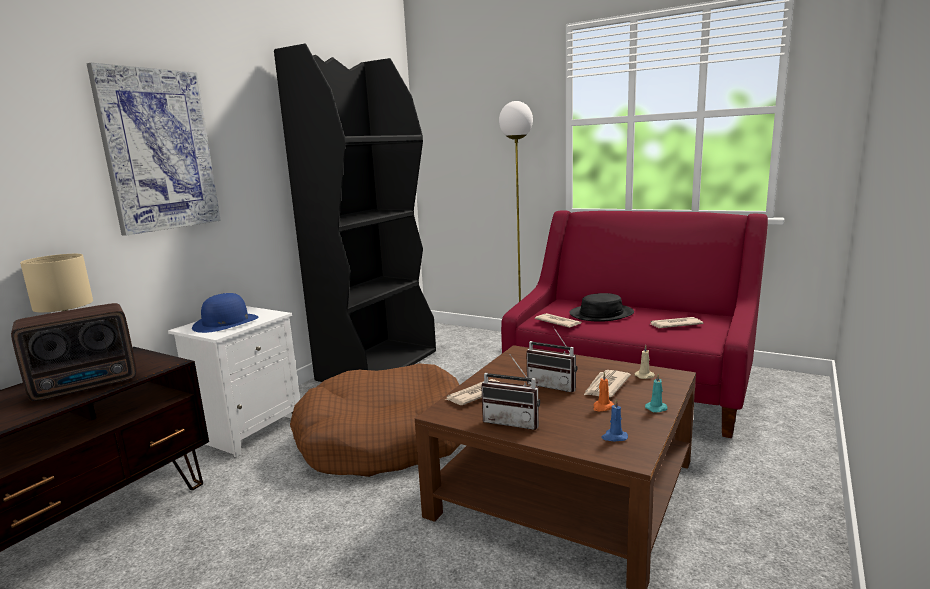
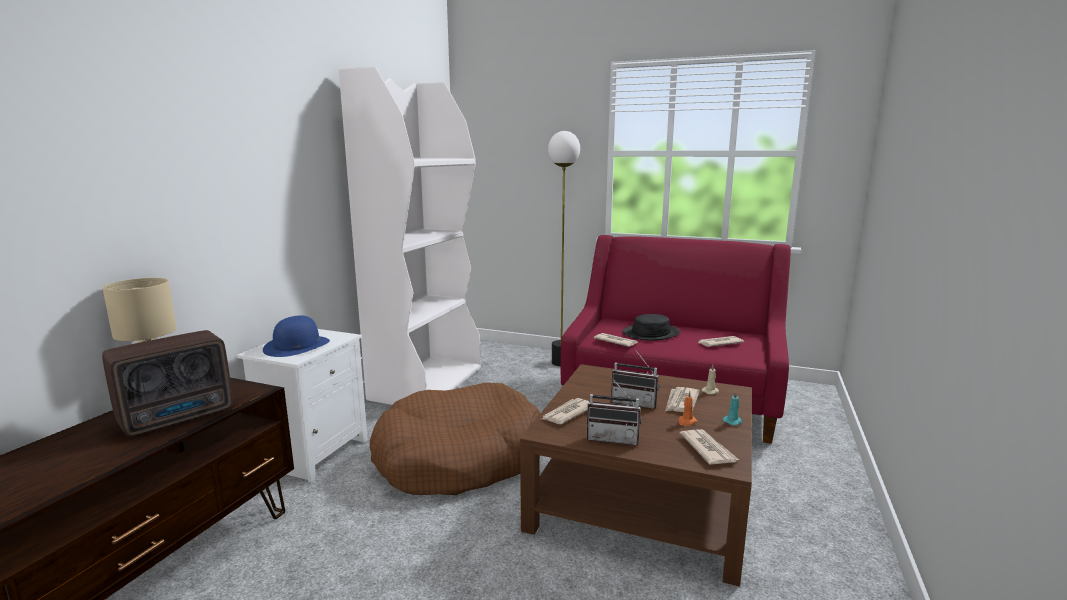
camera: 10 degrees left, 0 degrees up
picture [87,63,221,236] -> none
black bookcase [274,44,436,382] -> white bookcase [339,66,481,405]
blue candle [601,399,628,441] -> newspaper [680,429,739,465]

